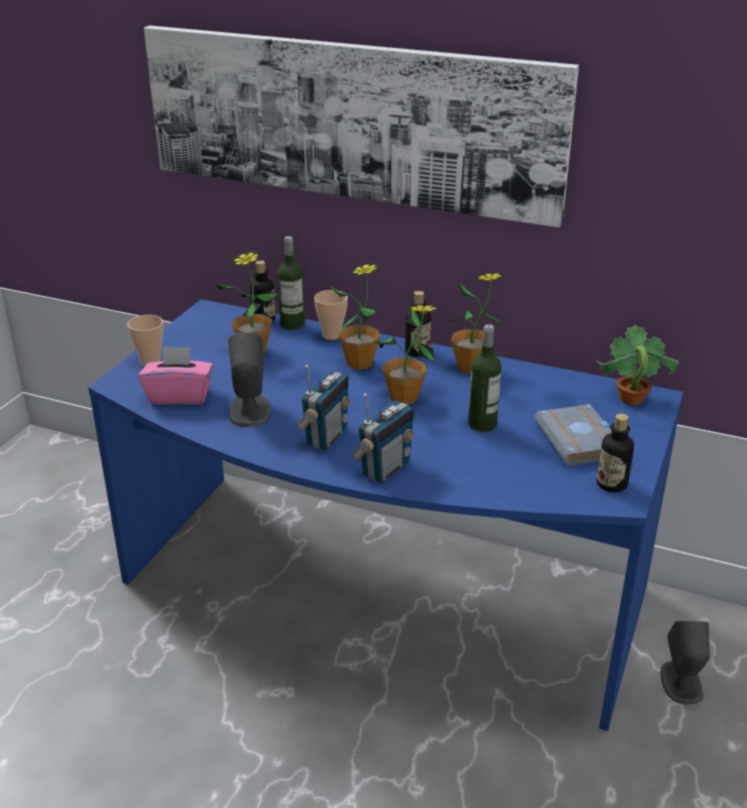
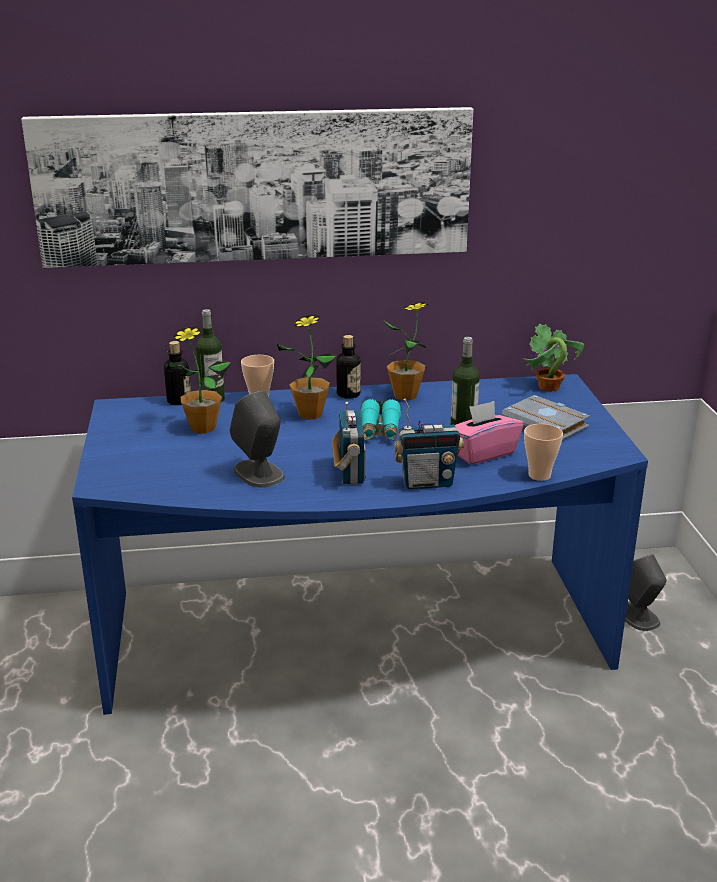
camera: 30 degrees left, 5 degrees down
cup [127,315,163,367] -> cup moved to [524,424,563,481]
pink tissue box [139,346,213,404] -> pink tissue box moved to [455,401,524,465]
radio [352,393,414,483] -> radio turned 75 degrees clockwise [394,398,464,489]
potted plant [373,305,439,405] -> turquoise binoculars [360,399,401,441]
bottle [597,414,634,492] -> none

